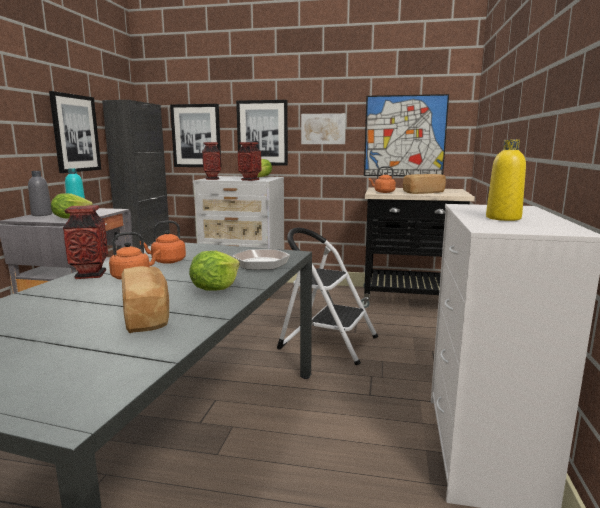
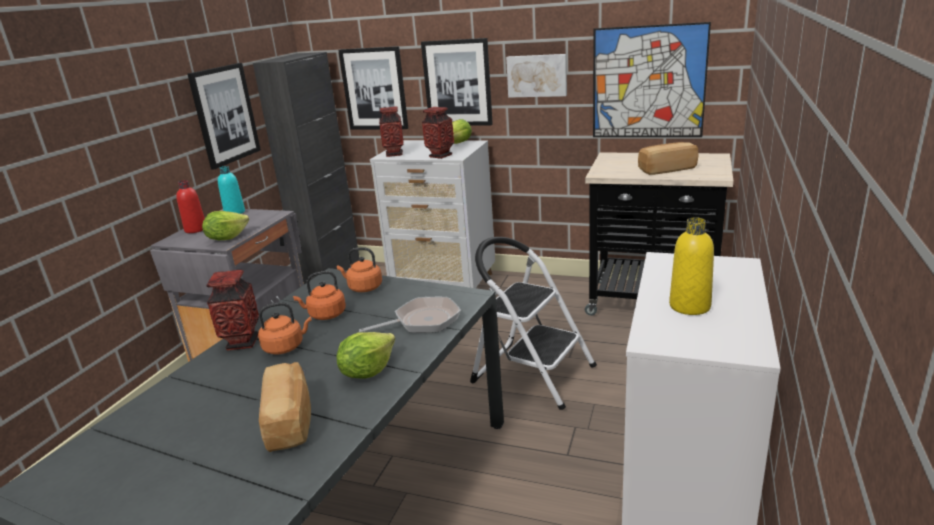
camera: 10 degrees right, 10 degrees up
grey bottle [28,171,52,216] -> red bottle [176,180,205,233]
orange kettle [369,166,396,193] -> orange kettle moved to [337,248,382,292]

